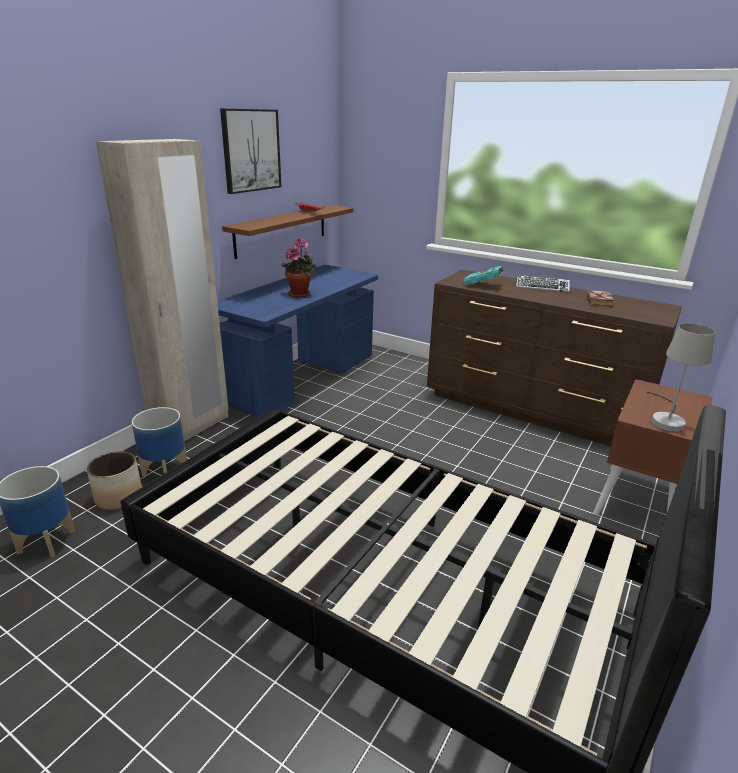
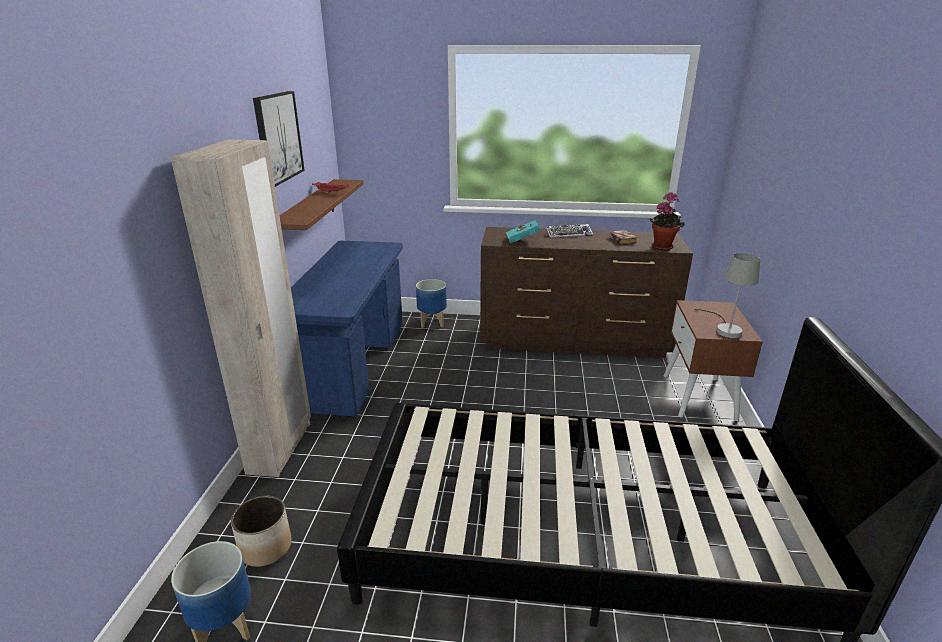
camera: 25 degrees left, 0 degrees up
planter [132,407,187,477] -> planter moved to [416,279,447,328]
potted plant [281,238,316,298] -> potted plant moved to [650,192,685,250]

